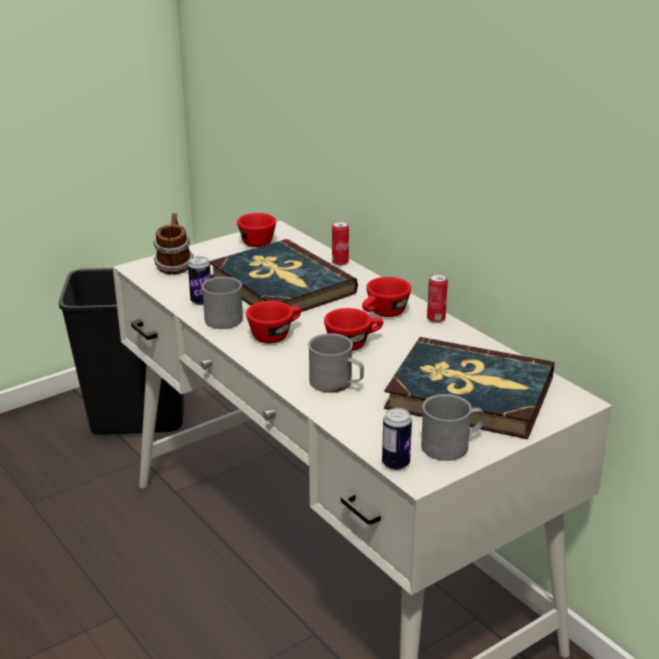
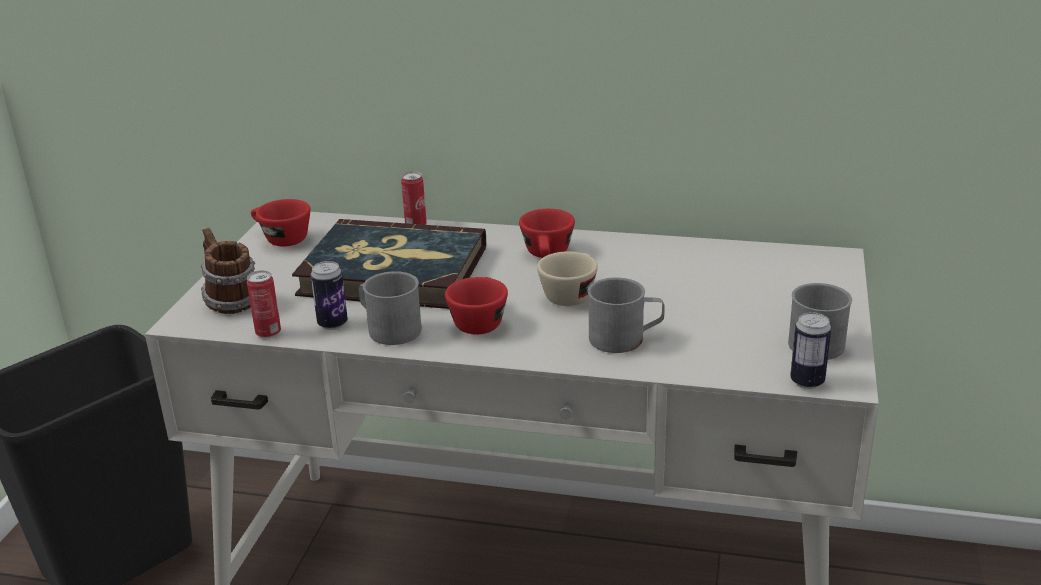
camera: 40 degrees left, 0 degrees up
red cup [324,308,383,351] -> beige cup [537,251,598,306]
book [384,337,555,439] -> none
can [427,274,448,323] -> can moved to [247,270,281,338]

